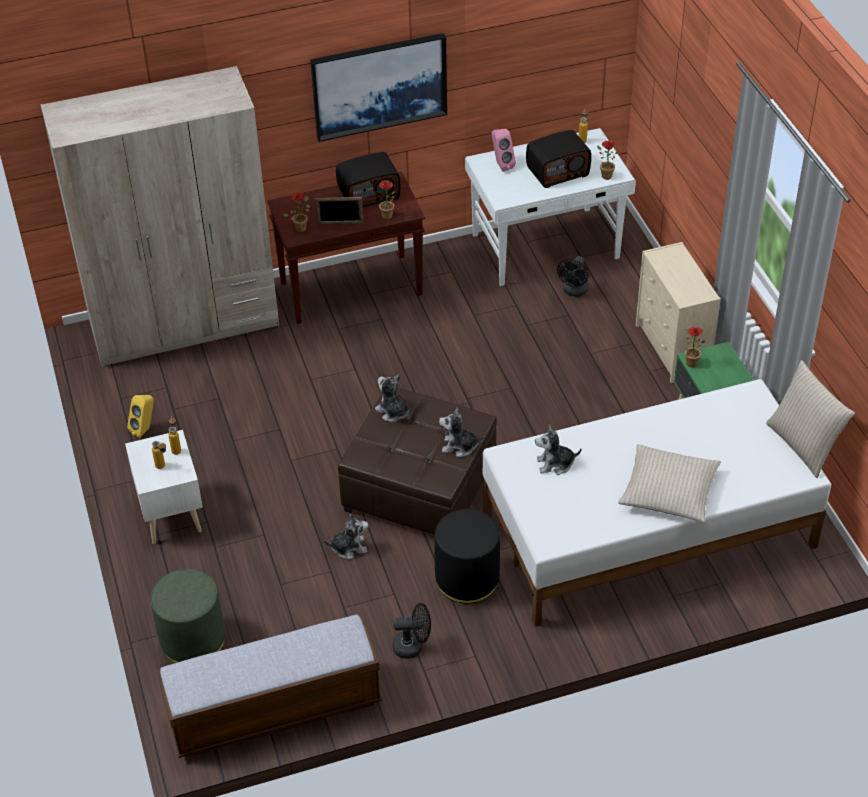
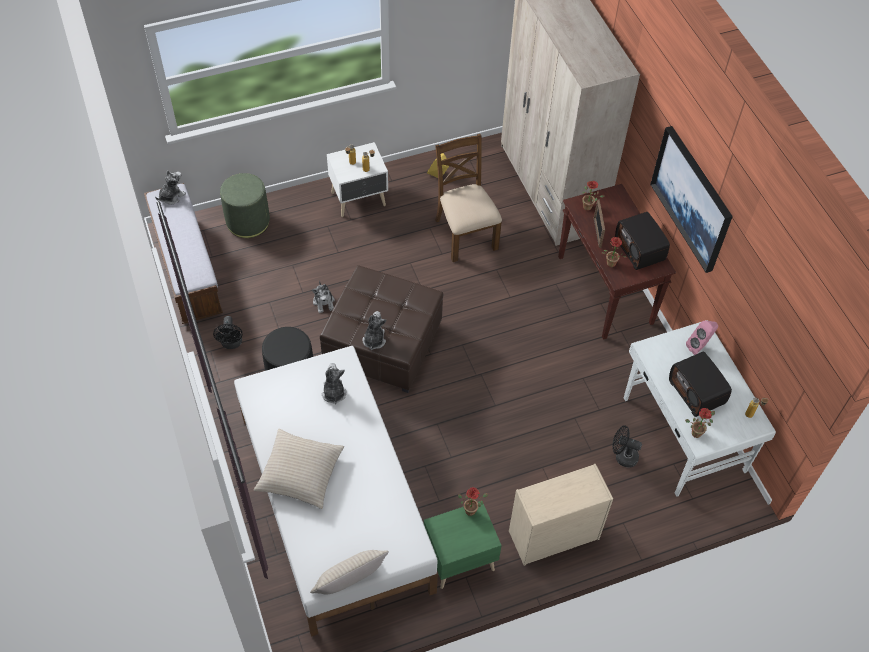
camera: 85 degrees right, 10 degrees up
plush toy [375,374,409,422] -> plush toy moved to [155,170,186,205]
none -> brown chair [435,134,502,262]

